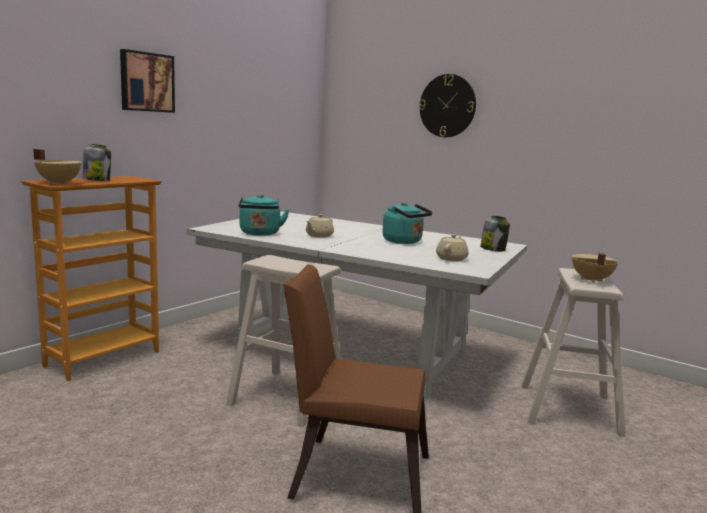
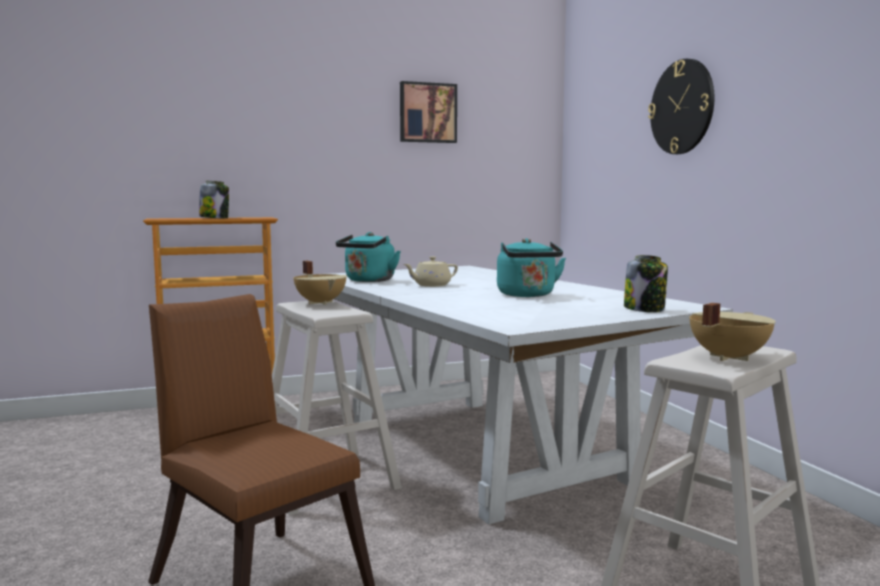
camera: 35 degrees right, 5 degrees down
beige cooking pot [33,149,81,184] -> beige cooking pot moved to [293,261,347,305]
picture [120,49,175,113] -> picture moved to [400,81,457,143]
beige teapot [436,234,469,261] -> none

